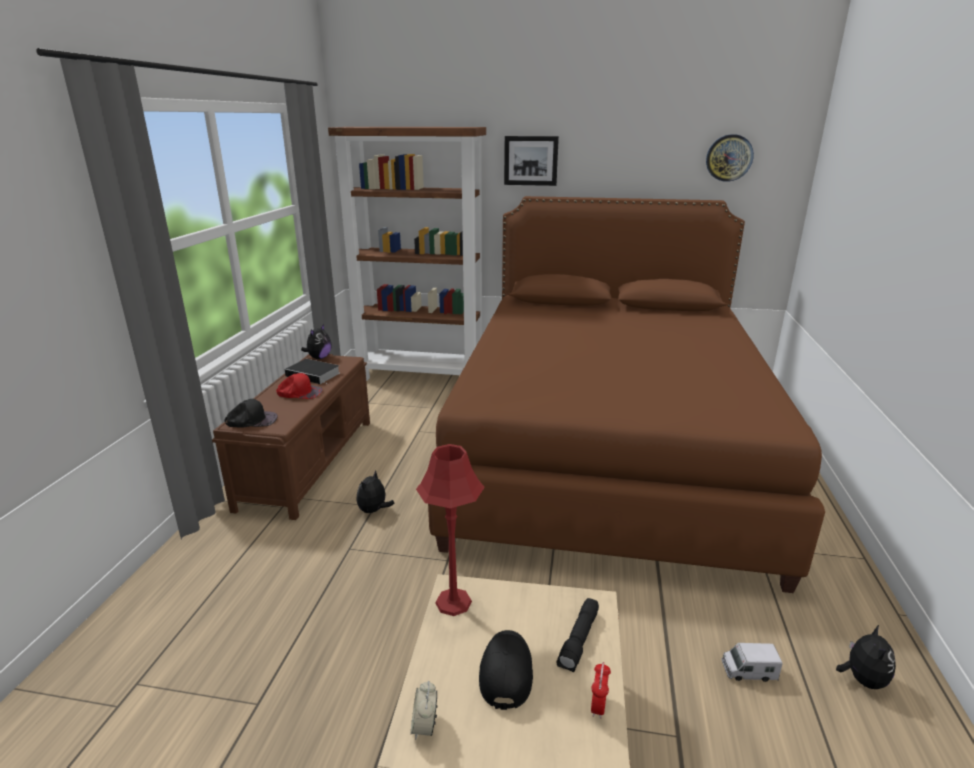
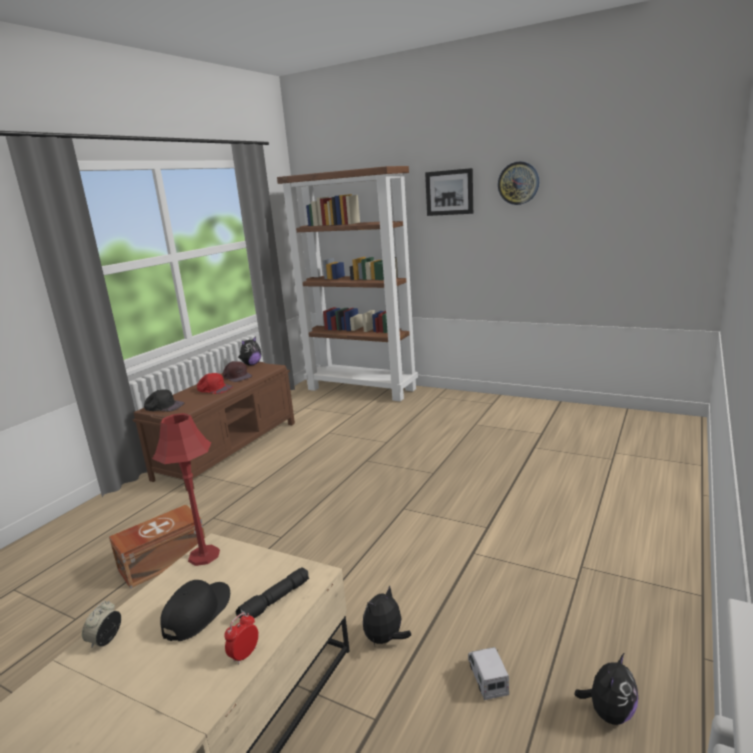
camera: 20 degrees right, 5 degrees down
book [285,359,340,385] -> brown cap [223,361,252,382]
plush toy [356,470,394,513] -> plush toy moved to [363,585,411,645]
brown bed [428,196,825,593] -> none
wall clock [706,134,754,182] -> wall clock moved to [498,162,539,205]
toy truck [721,643,783,682] -> toy truck turned 60 degrees clockwise [468,647,509,700]
none -> brown storage box [109,505,205,589]

